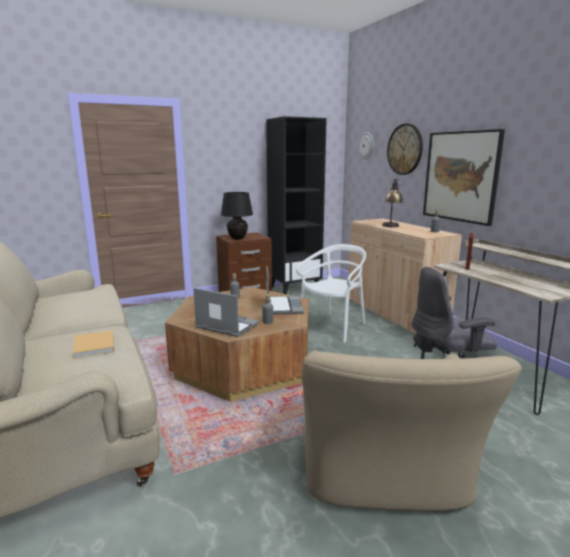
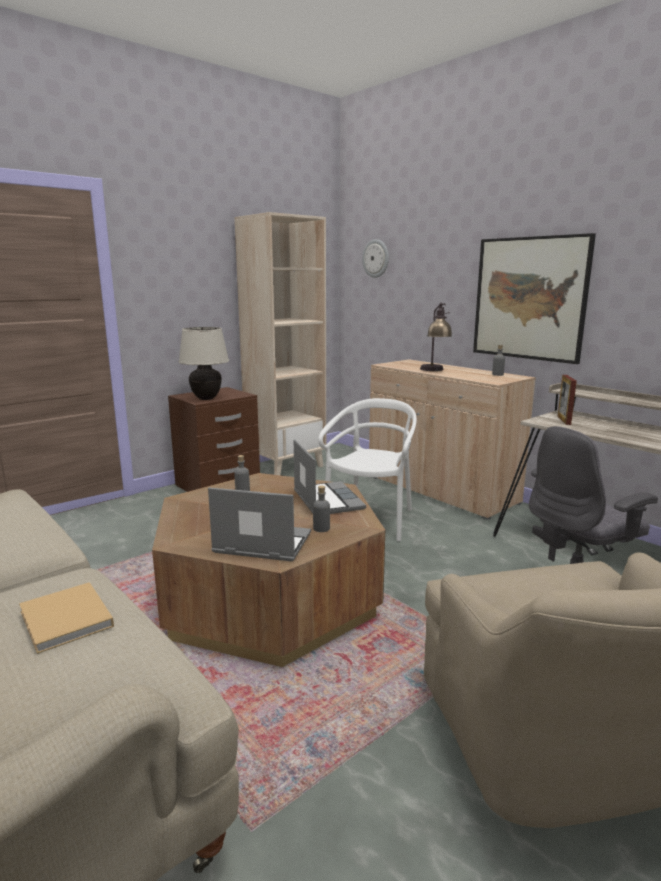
camera: 15 degrees left, 0 degrees up
black table lamp [221,192,253,240] -> beige table lamp [178,327,229,400]
black bookcase [266,116,327,294] -> beige bookcase [234,212,326,475]
wall clock [387,124,423,175] -> none

